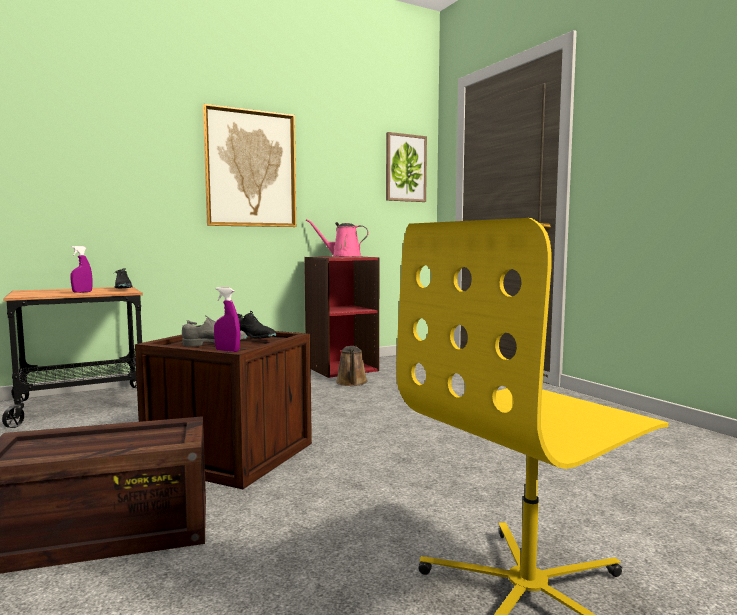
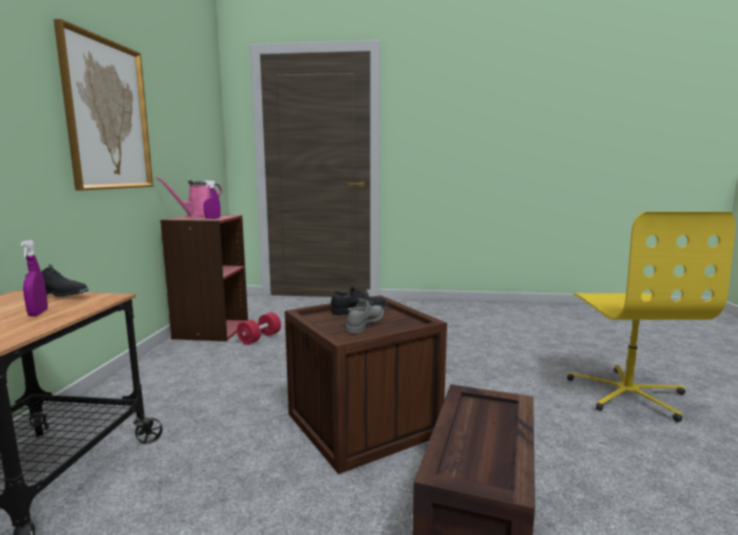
camera: 55 degrees left, 5 degrees up
purple spray bottle [214,287,240,352] -> purple spray bottle moved to [203,180,221,219]
brown watering can [336,346,368,386] -> red dumbbell [237,312,281,345]
picture [386,132,427,202] -> none

